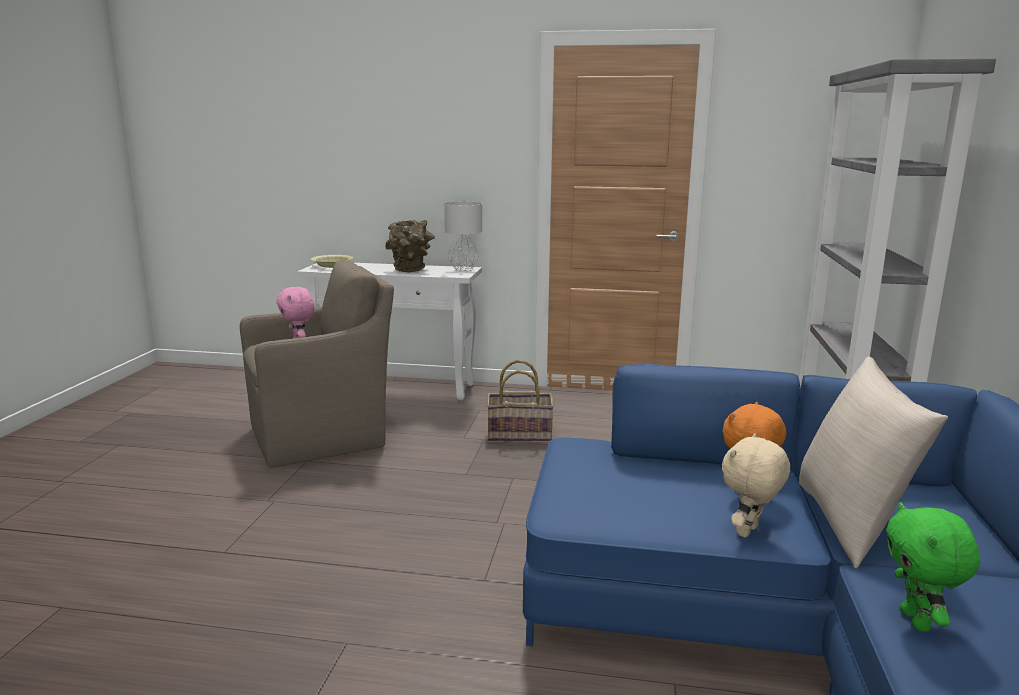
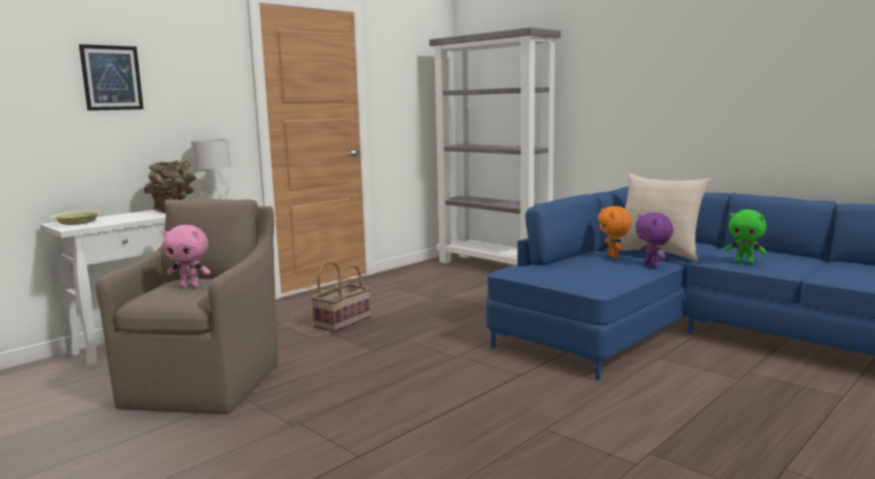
camera: 55 degrees left, 5 degrees down
beige plush toy [722,433,790,538] -> purple plush toy [635,212,673,267]
none -> picture [79,44,144,111]

